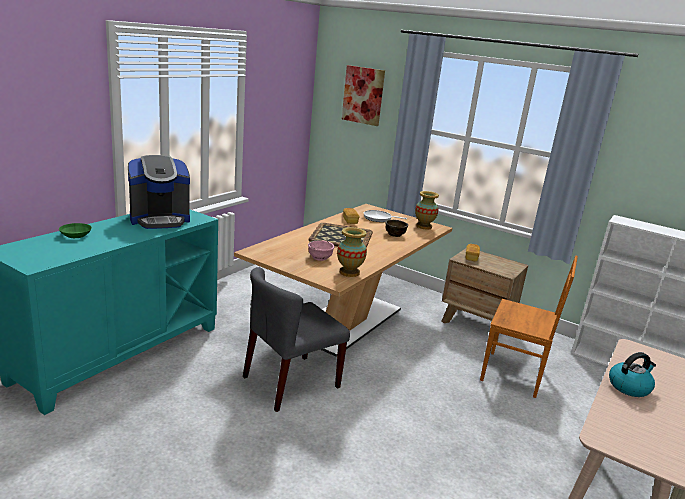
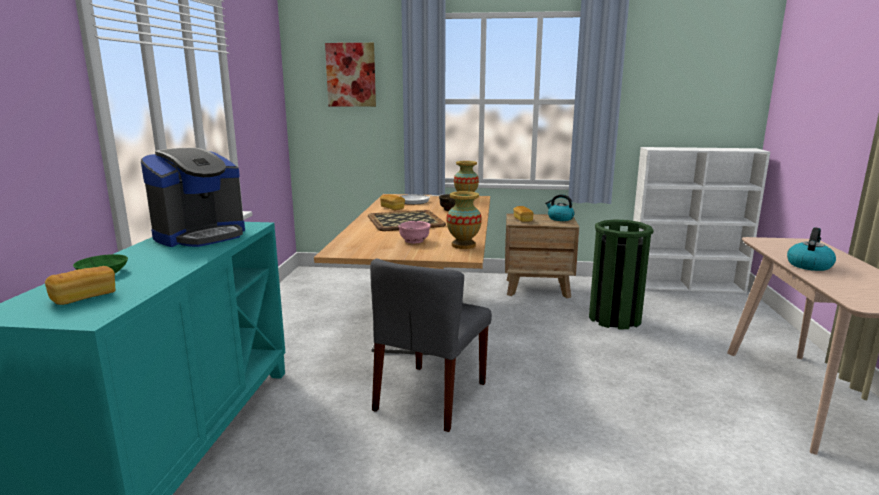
camera: 25 degrees left, 5 degrees down
brown chair [480,256,578,398] -> green trash can [589,219,654,329]
none -> bread [45,266,115,305]
none -> kettle [545,194,575,221]

